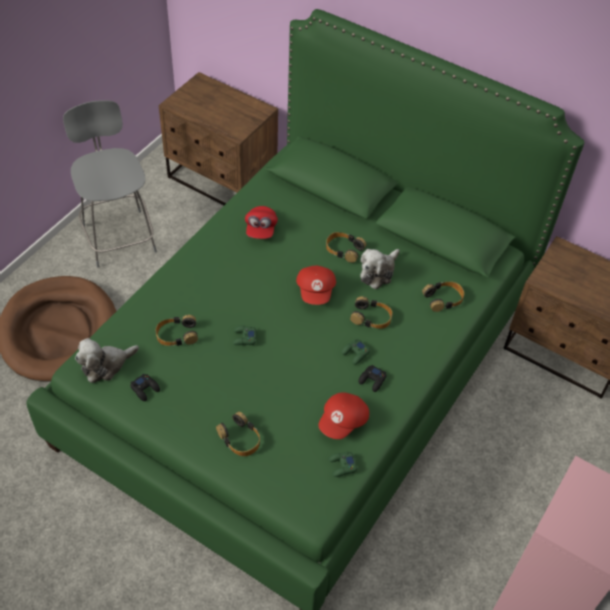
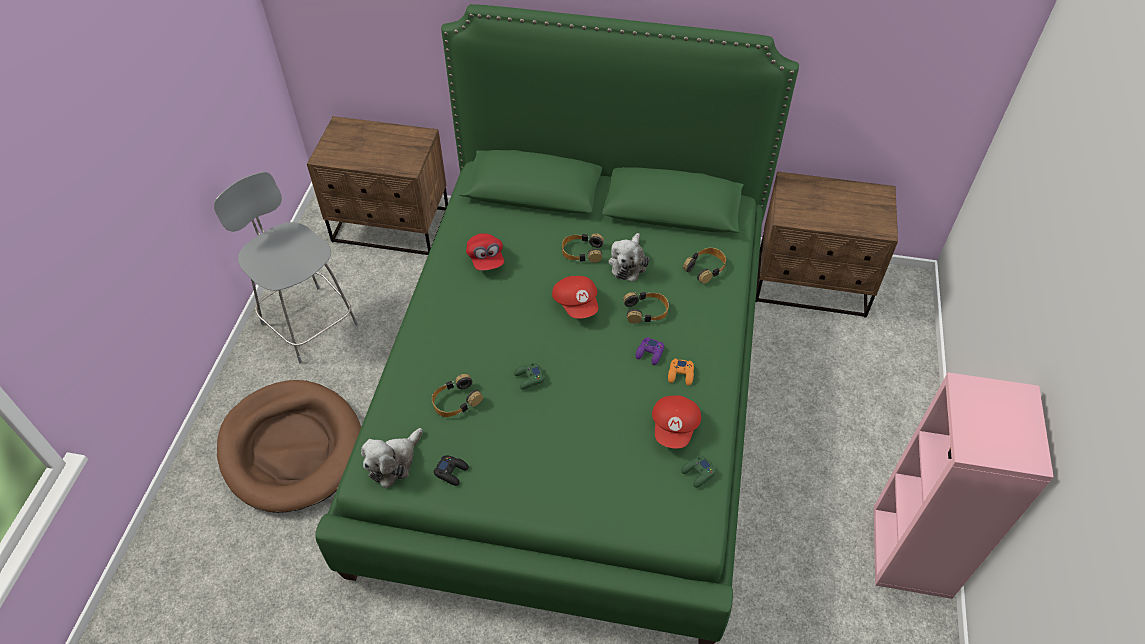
camera: 20 degrees left, 0 degrees up
headphones [216,411,260,456] -> none
green game controller [341,339,370,365] -> purple game controller [636,337,664,365]
black game controller [358,365,387,392] -> orange game controller [668,359,694,386]

